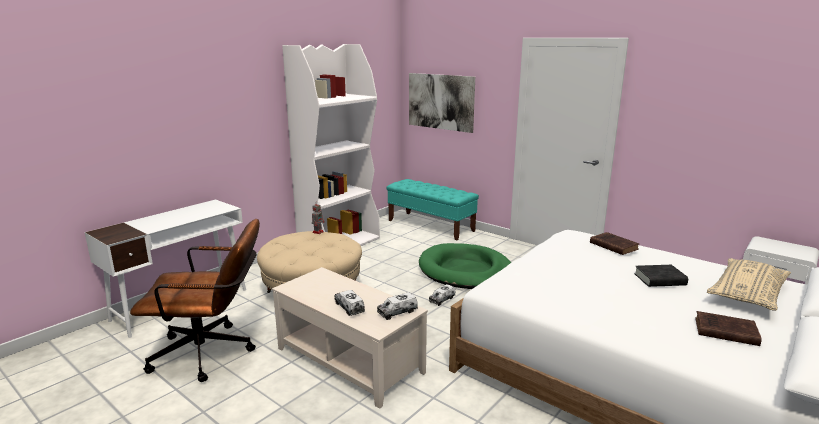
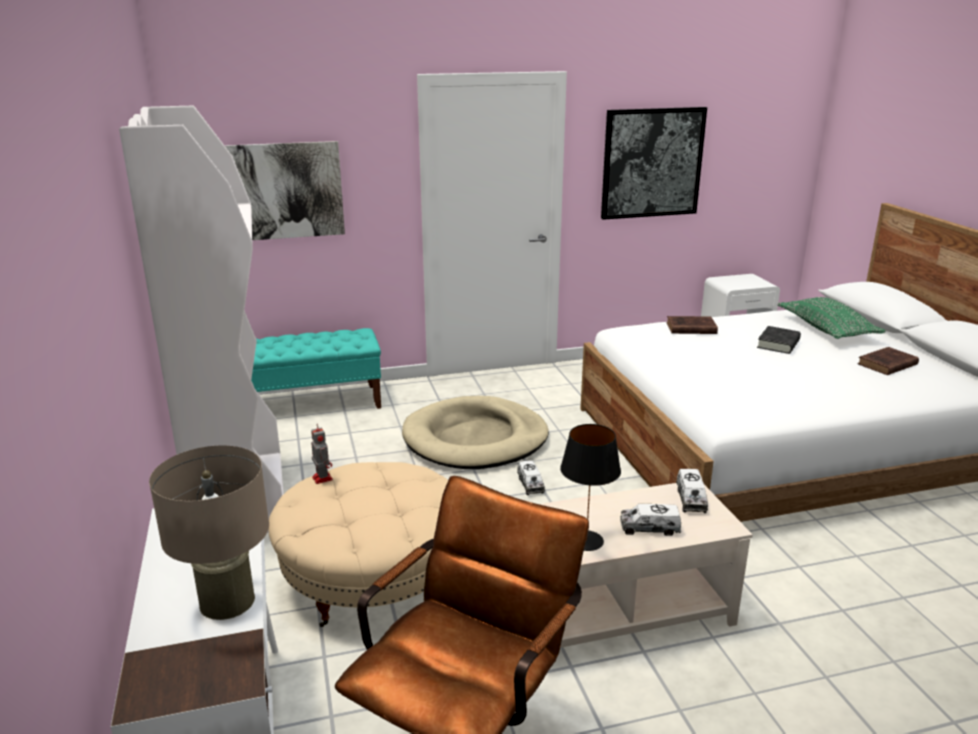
camera: 55 degrees left, 5 degrees up
green dog bed [419,243,511,289] -> beige dog bed [402,396,549,469]
beige pillow [707,258,791,311] -> green pillow [777,297,886,339]
none -> beige table lamp [149,445,269,620]
none -> black table lamp [560,424,621,551]
none -> picture [601,107,707,220]

